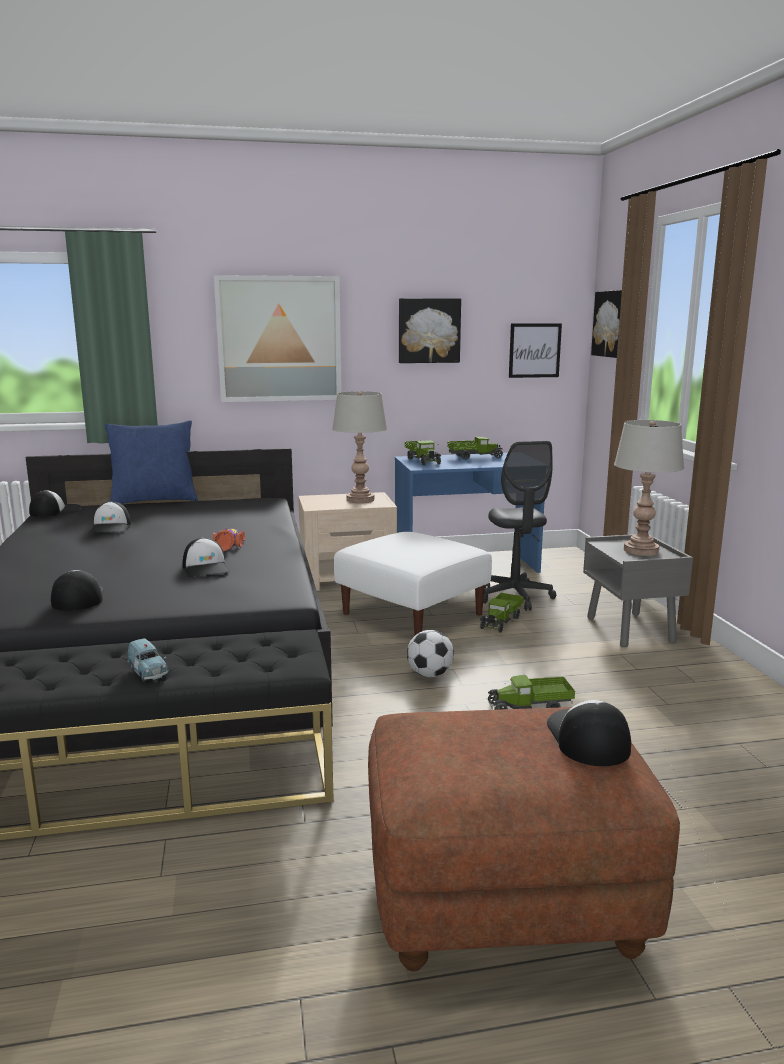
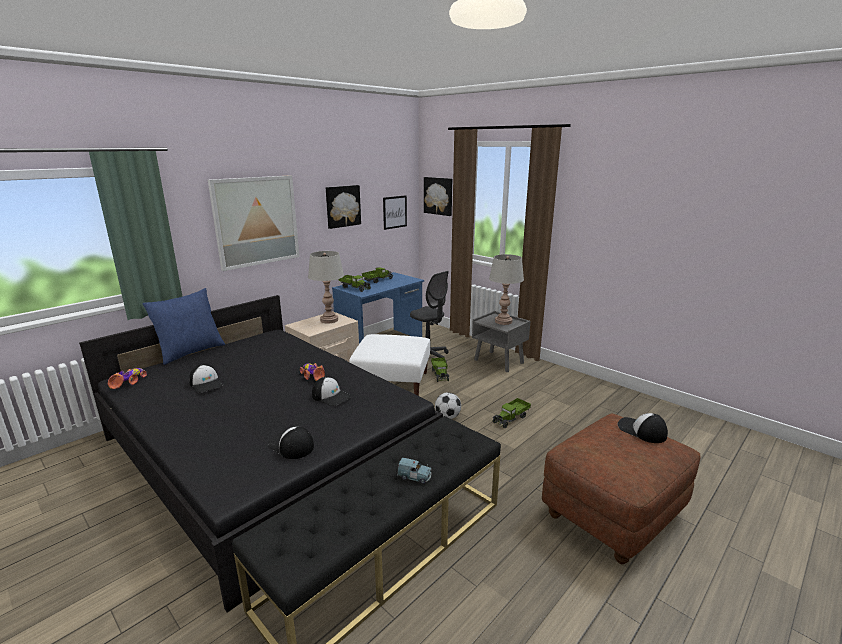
camera: 35 degrees left, 5 degrees up
cap [29,490,82,517] -> toy car [108,368,147,389]

